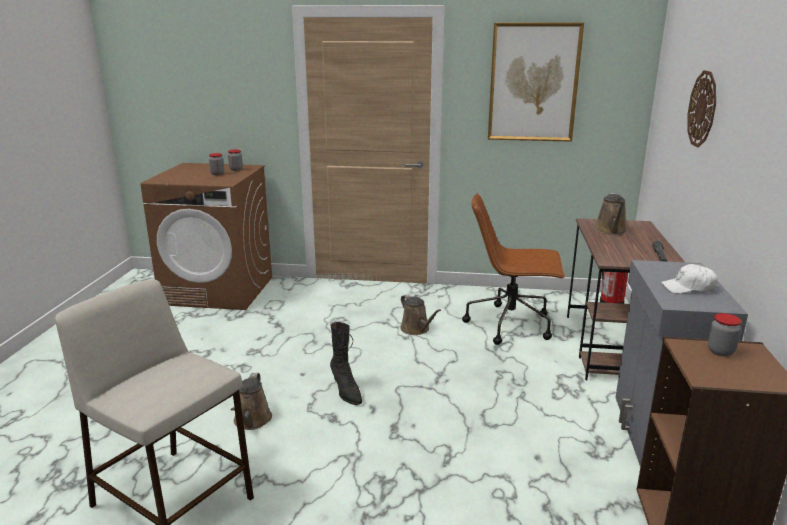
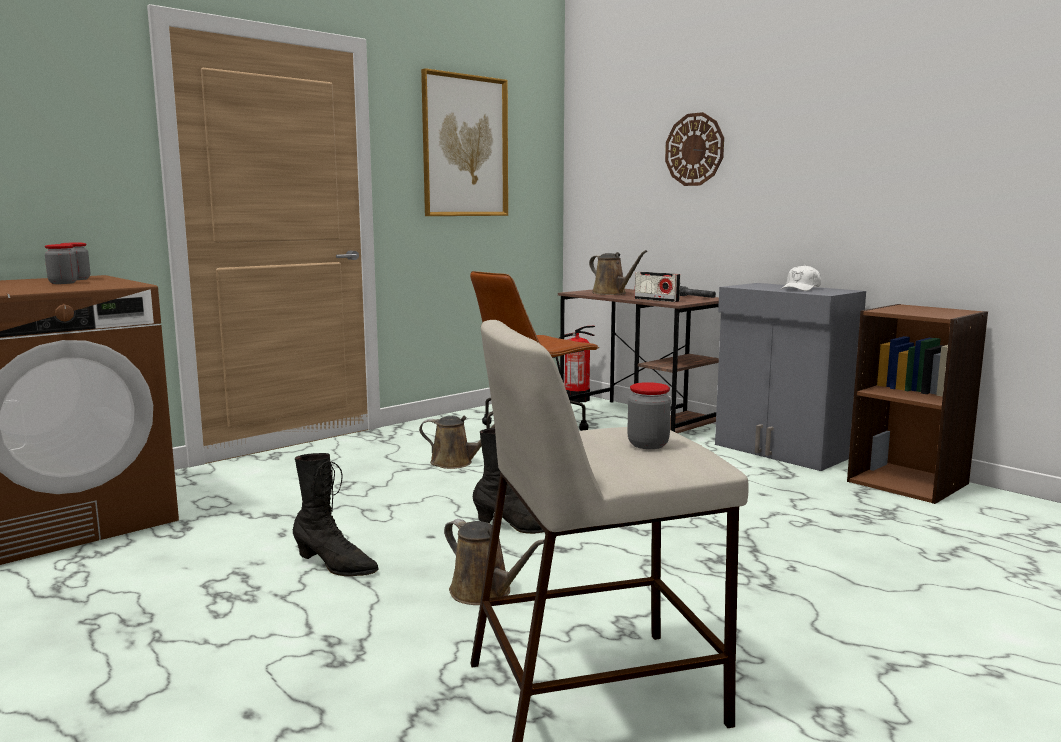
camera: 50 degrees left, 10 degrees down
jar [708,313,742,356] -> jar moved to [627,382,671,449]
none -> black boot [293,453,379,576]
none -> radio [634,272,680,302]

